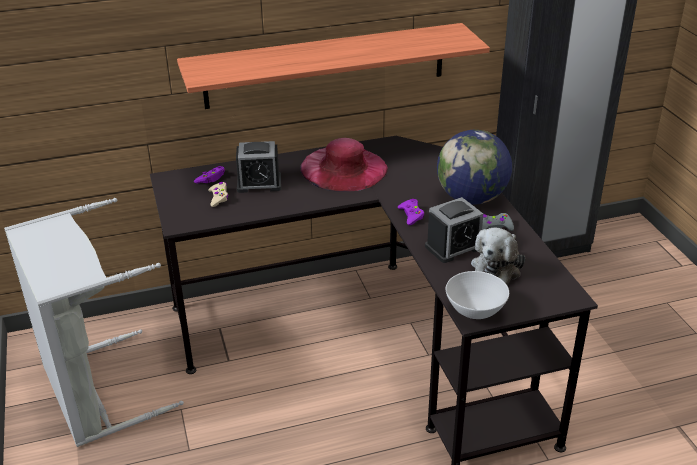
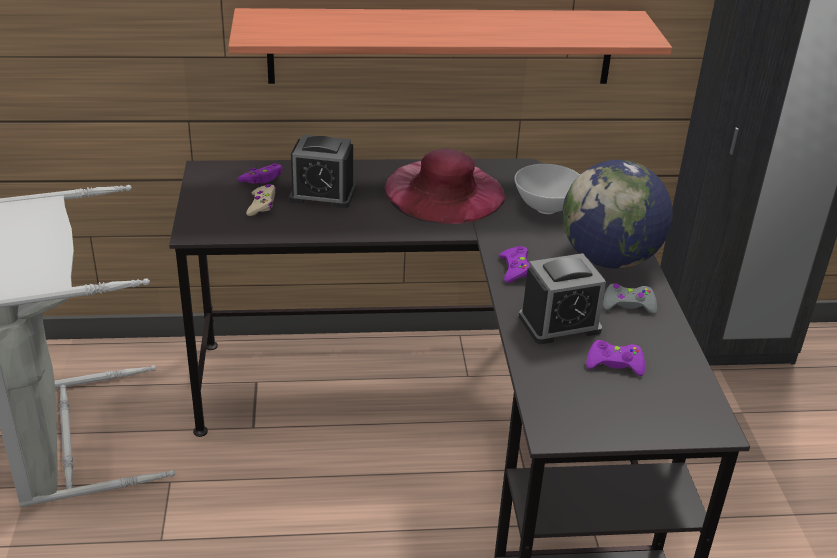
camera: 10 degrees right, 0 degrees up
white bowl [446,271,509,319] -> white bowl moved to [515,164,580,214]
plush toy [471,227,526,285] -> purple game controller [586,340,645,376]

